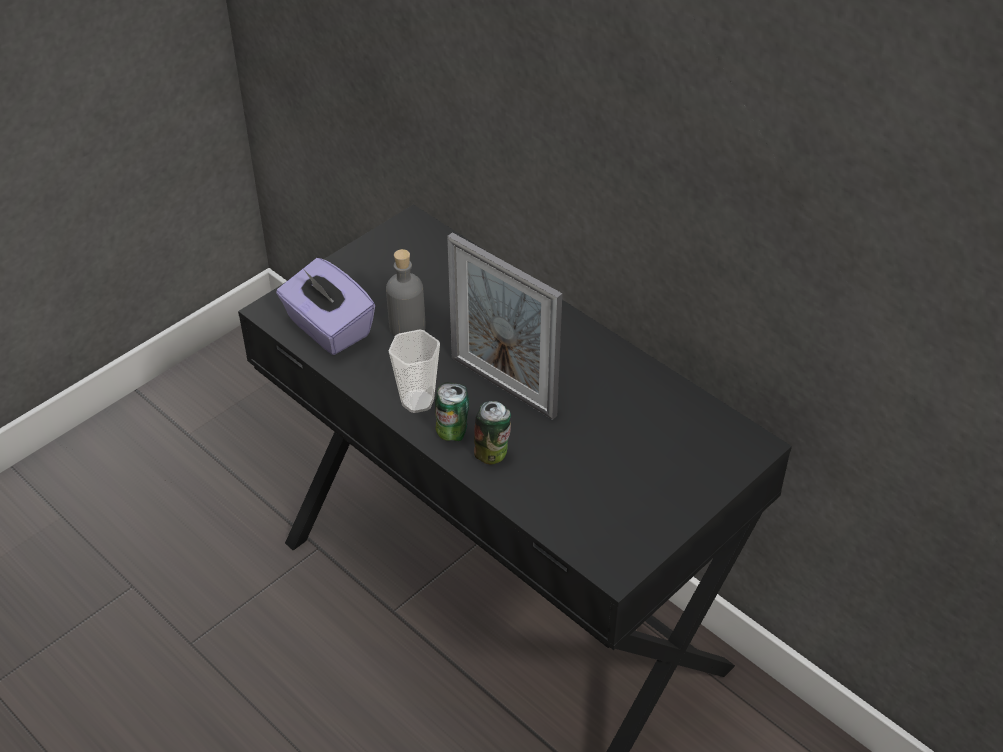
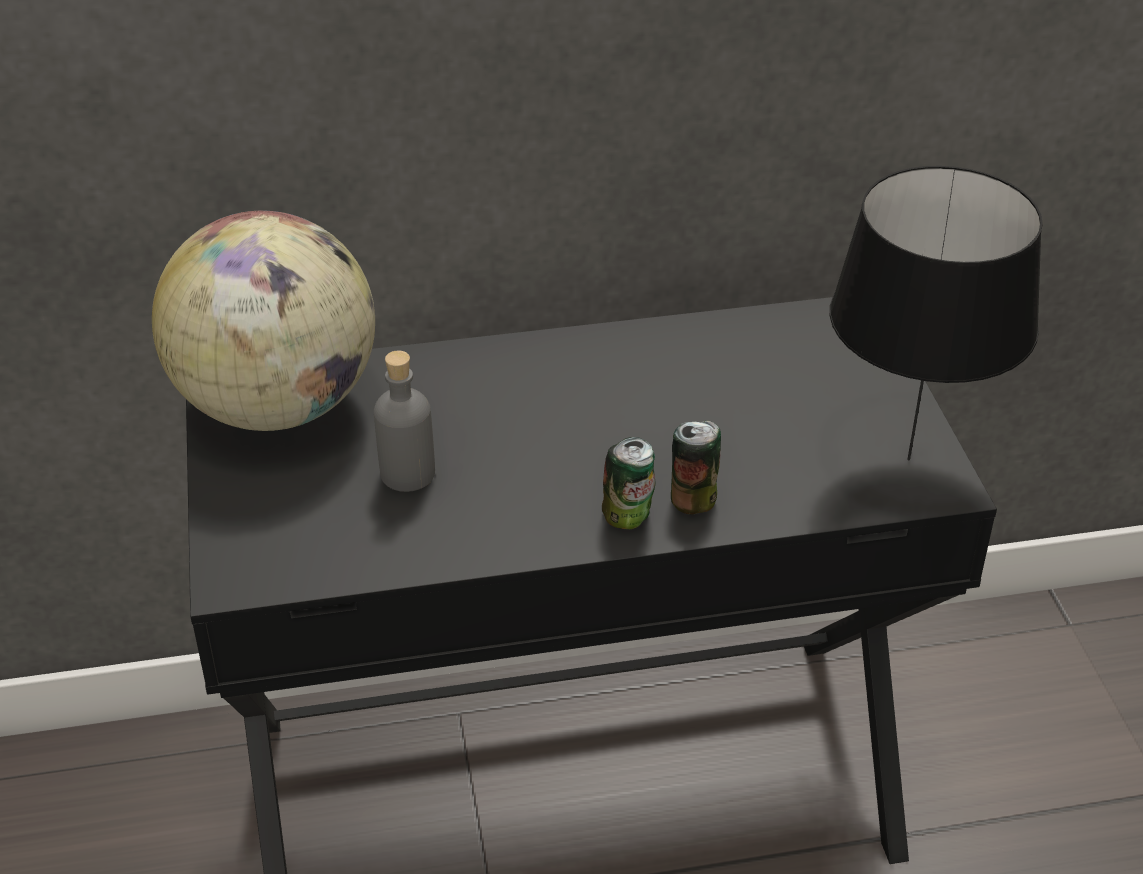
camera: 55 degrees left, 5 degrees down
purple tissue box [276,258,375,355] -> none
cup [388,330,440,413] -> none
picture frame [447,232,562,420] -> none
none -> globe [152,210,375,431]
none -> black table lamp [830,166,1043,460]

